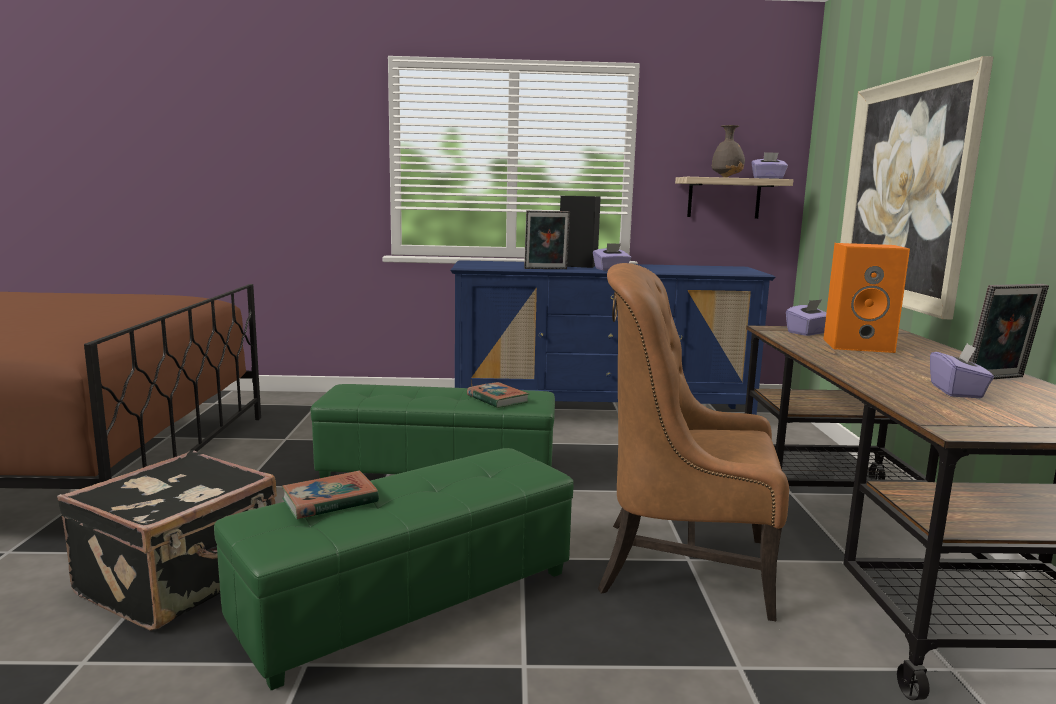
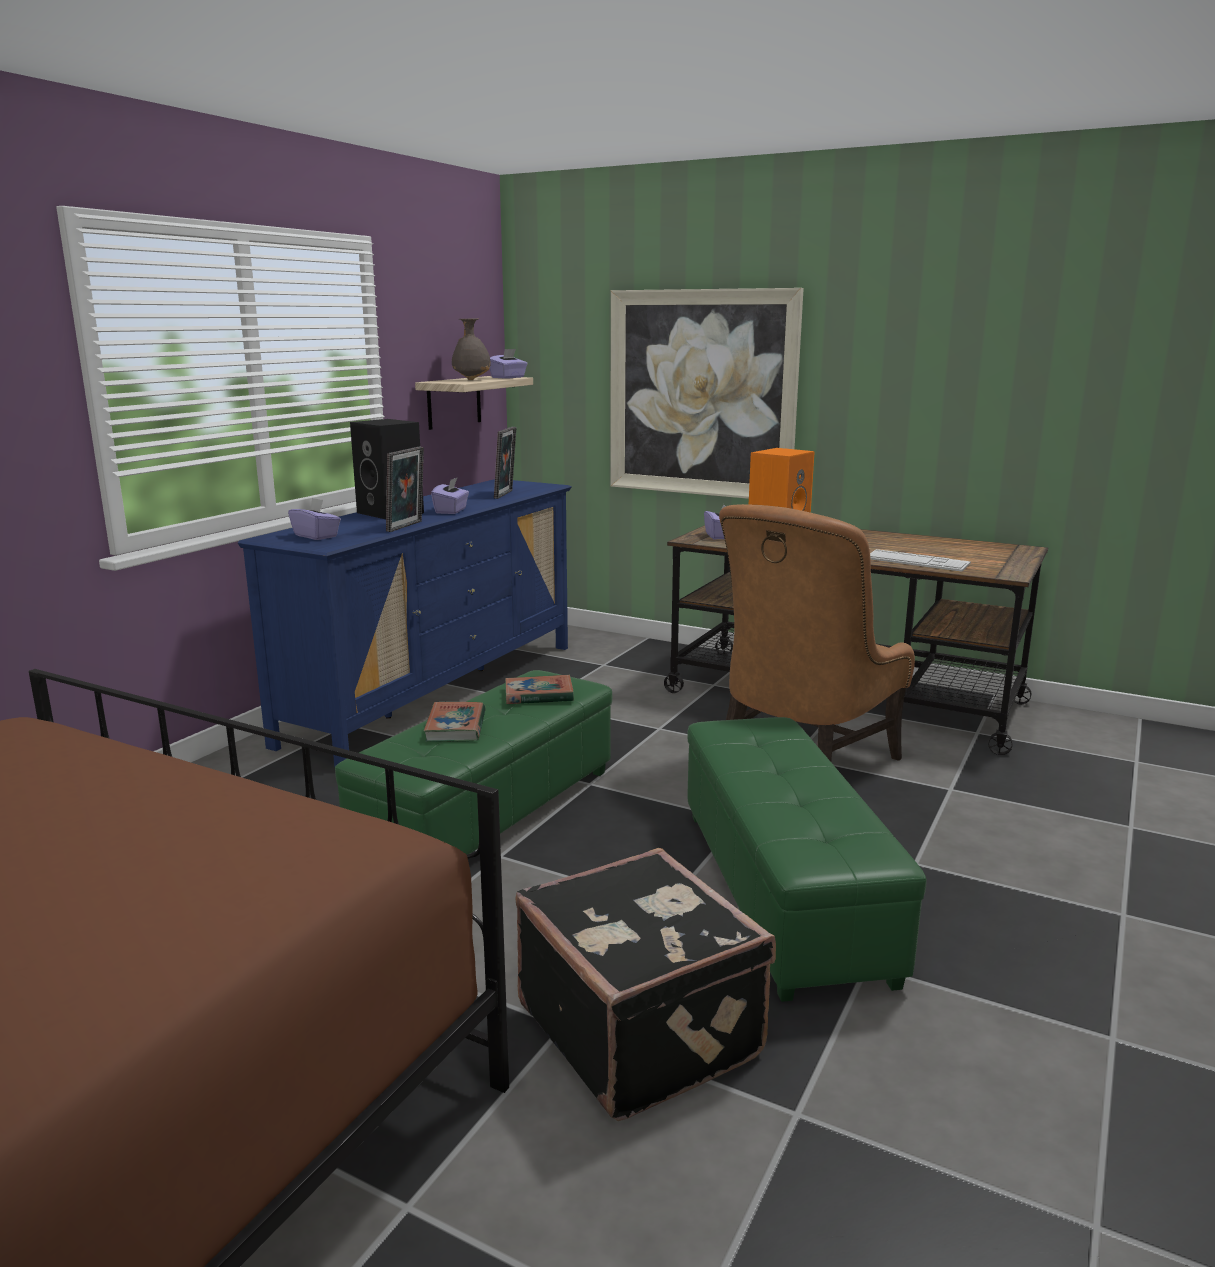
camera: 60 degrees left, 5 degrees up
book [282,470,379,519] -> book moved to [423,702,486,742]
purple tissue box [930,343,994,398] -> purple tissue box moved to [288,498,341,540]
picture frame [969,284,1049,379] -> picture frame moved to [494,427,516,499]
none -> keyboard [870,549,971,572]

